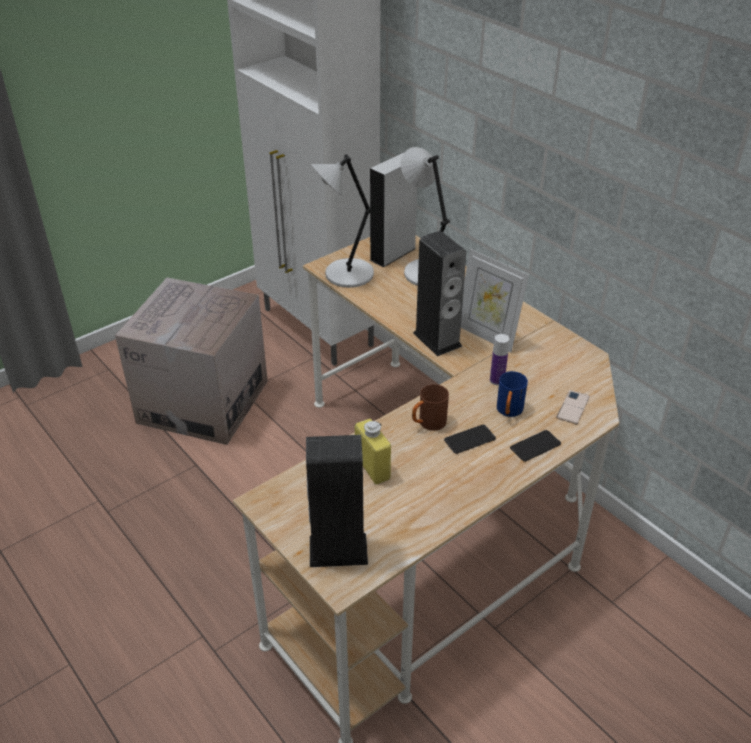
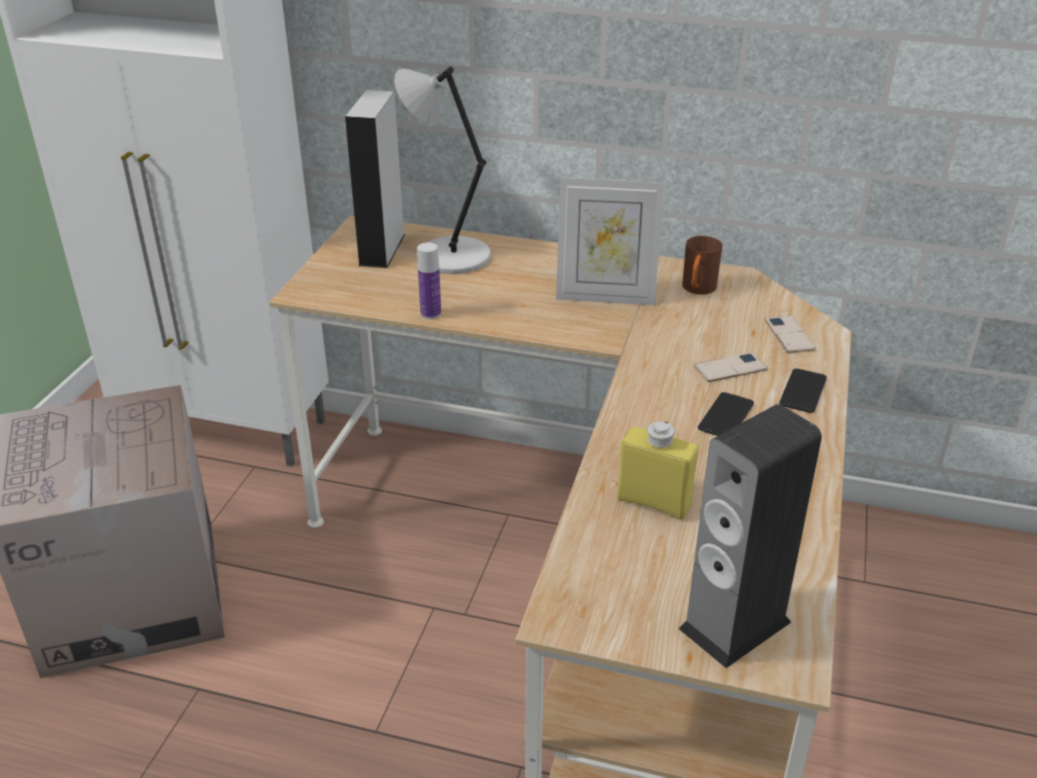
camera: 35 degrees left, 5 degrees down
grey table lamp [312,154,374,288] -> none
brown mug [412,384,449,430] -> brown mug moved to [682,236,722,295]
speaker [413,231,466,356] -> none
bottle [490,334,509,385] -> bottle moved to [417,242,441,319]
blue mug [497,371,528,417] -> phone [694,352,768,382]

